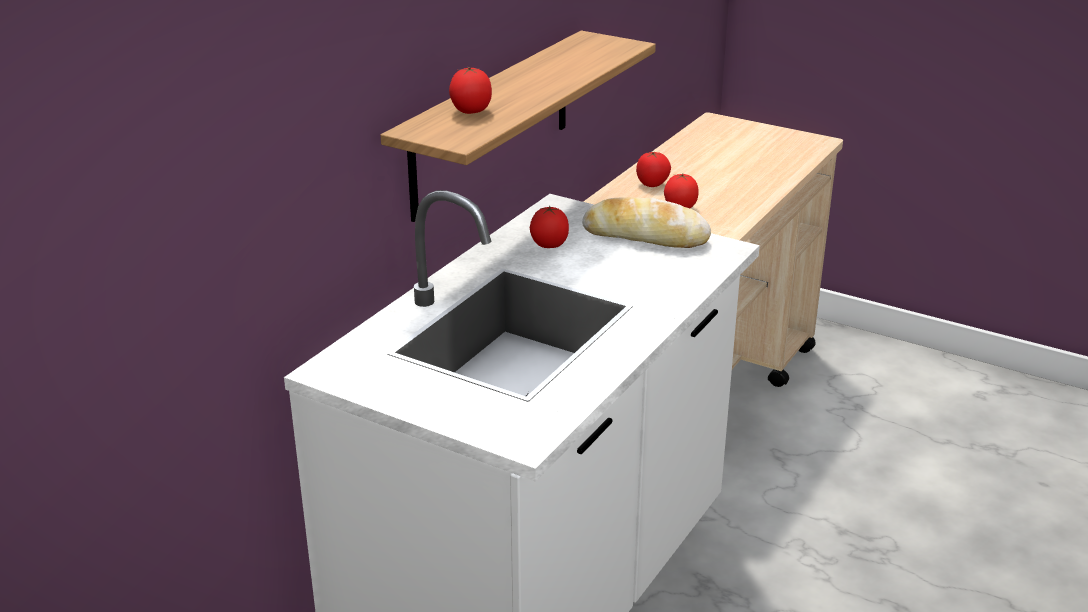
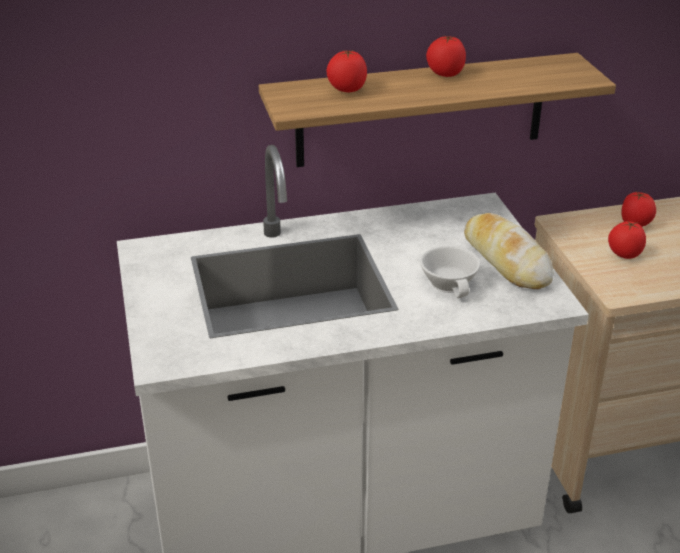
camera: 45 degrees right, 5 degrees up
tomato [530,206,569,248] -> tomato moved to [426,36,466,77]
none -> white cup [420,246,480,298]

